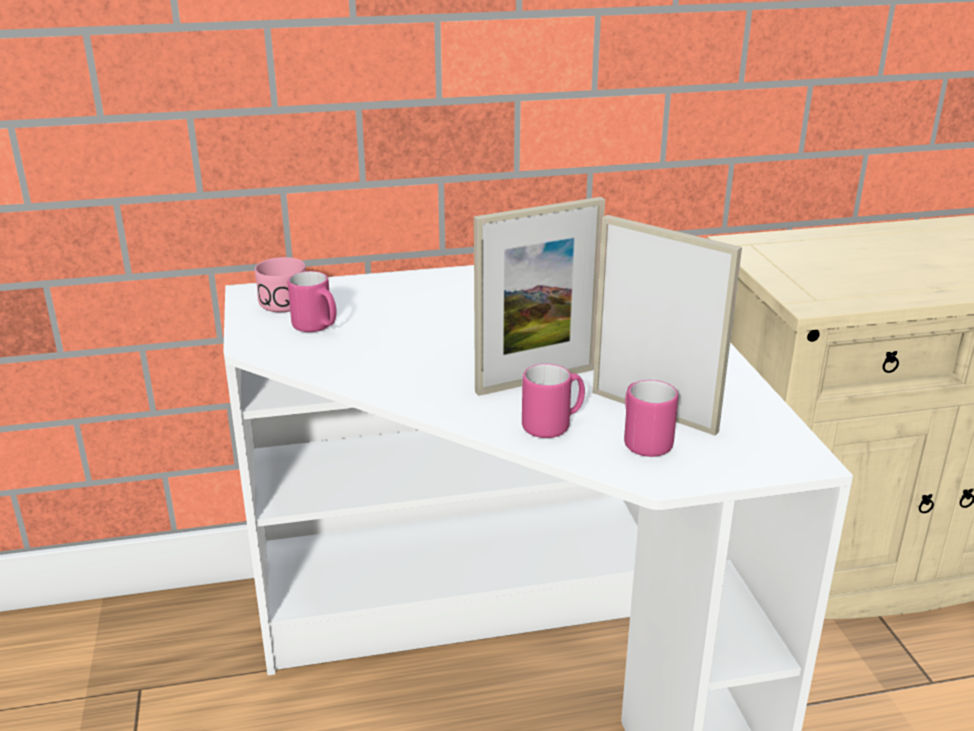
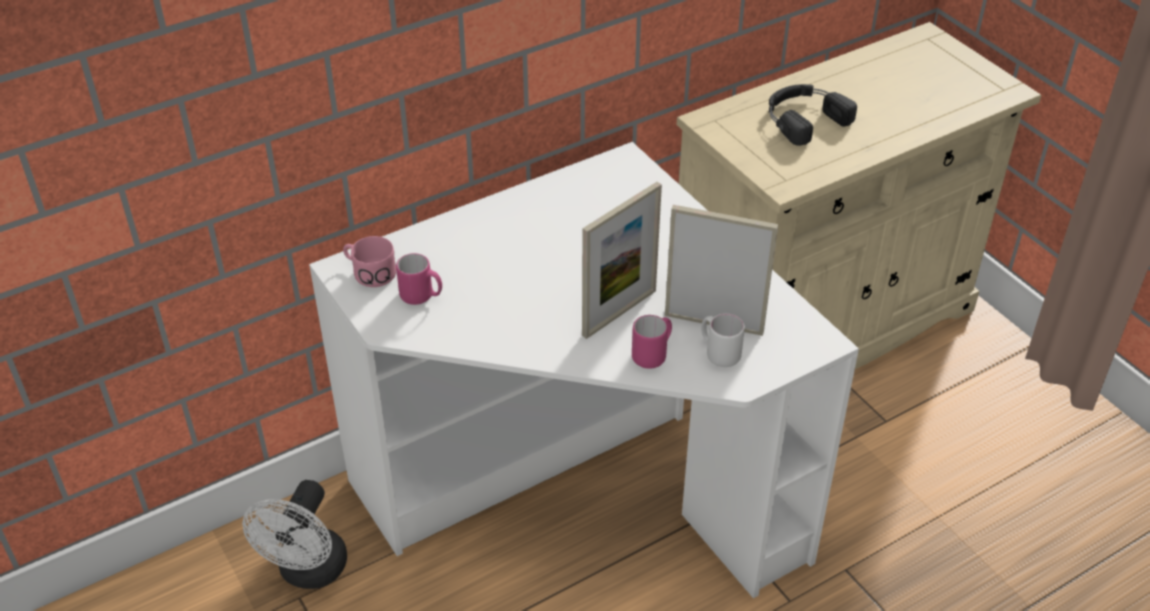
camera: 20 degrees left, 15 degrees up
pink mug [624,380,678,457] -> white mug [701,314,745,367]
none -> white fan [242,480,347,589]
none -> black headphones [769,84,857,146]

